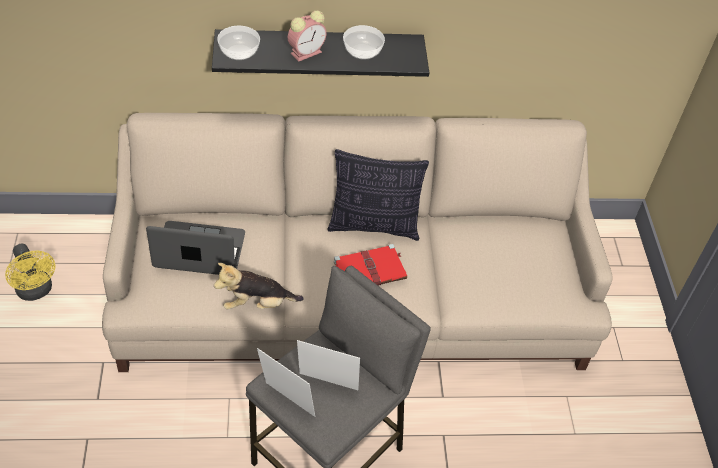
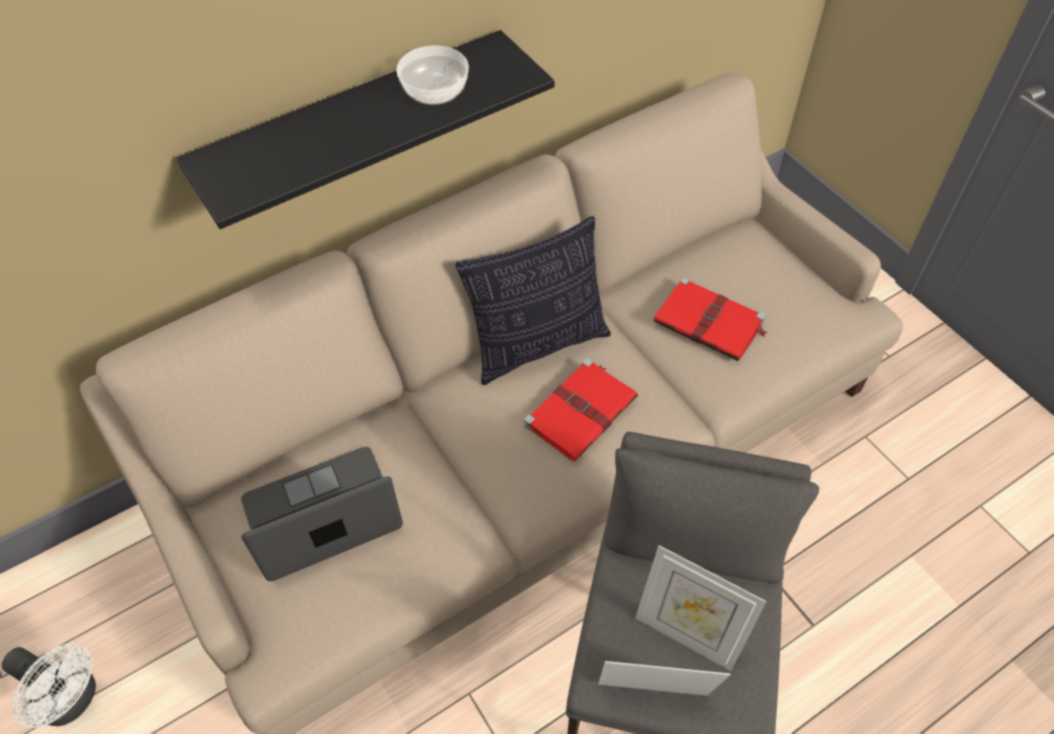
camera: 25 degrees left, 5 degrees up
yellow fan [5,244,56,301] -> white fan [2,643,96,728]
plush toy [214,263,303,309] -> none
bowl [217,26,260,60] -> none
alarm clock [288,11,327,62] -> none
picture frame [297,340,360,390] -> picture frame turned 135 degrees counterclockwise [635,545,767,671]
none -> red book [654,277,768,361]

